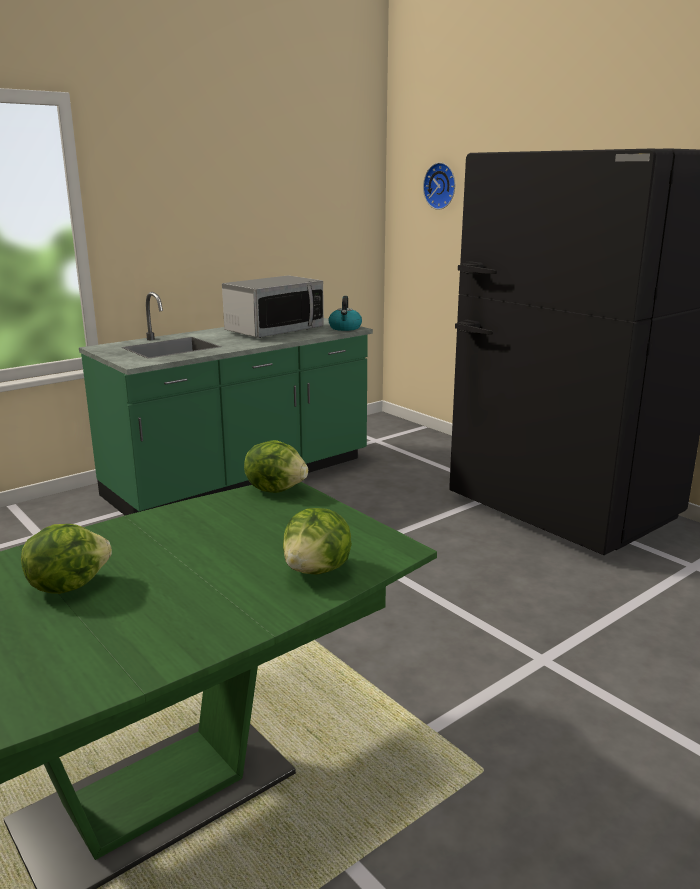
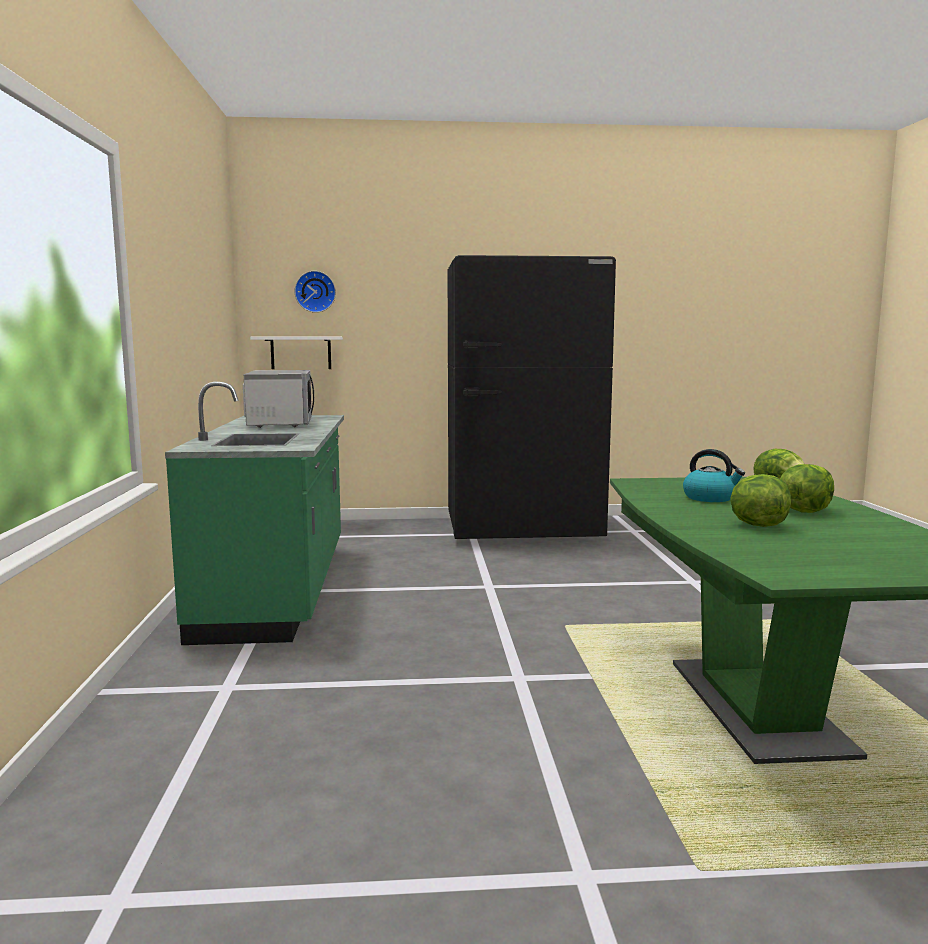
camera: 55 degrees left, 10 degrees down
lettuce [244,440,308,493] -> lettuce moved to [780,464,834,513]
kettle [328,296,362,331] -> kettle moved to [683,449,745,502]
none -> white shelf [250,336,343,369]

